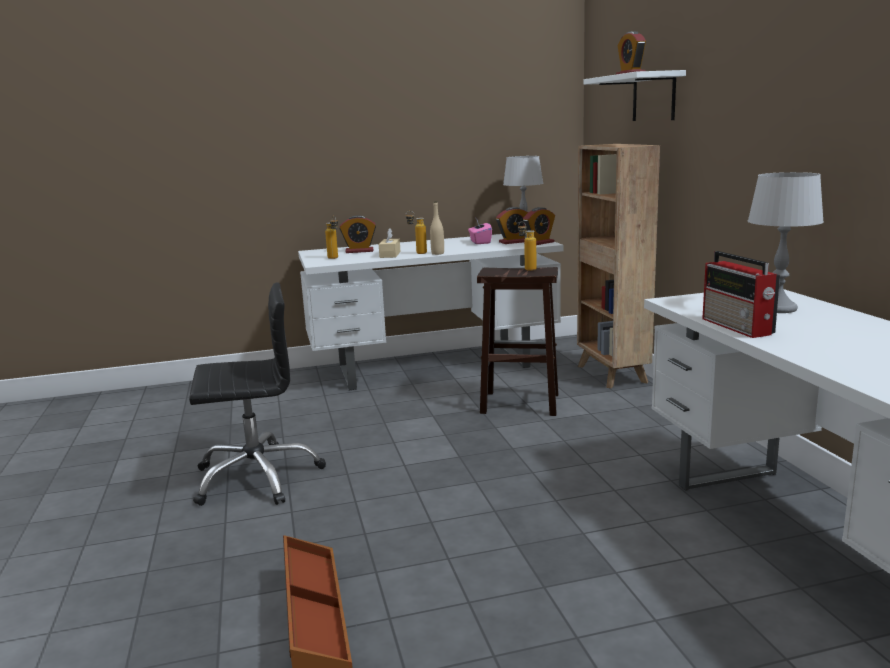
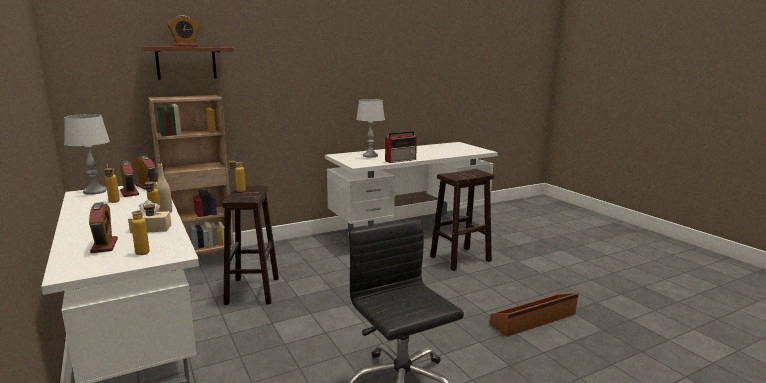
camera: 105 degrees left, 0 degrees up
pink tissue box [468,219,492,244] -> bottle [104,164,120,203]
white shelf [583,70,686,121] -> brown shelf [141,46,234,80]
none -> brown stool [430,169,494,271]

